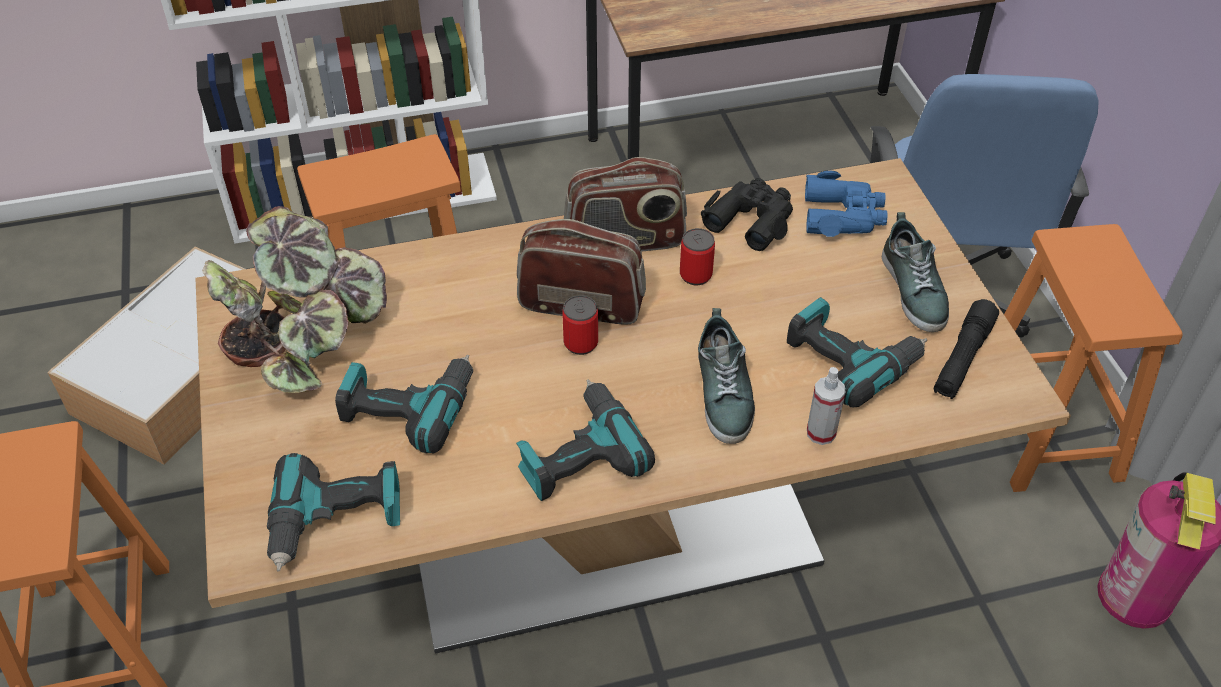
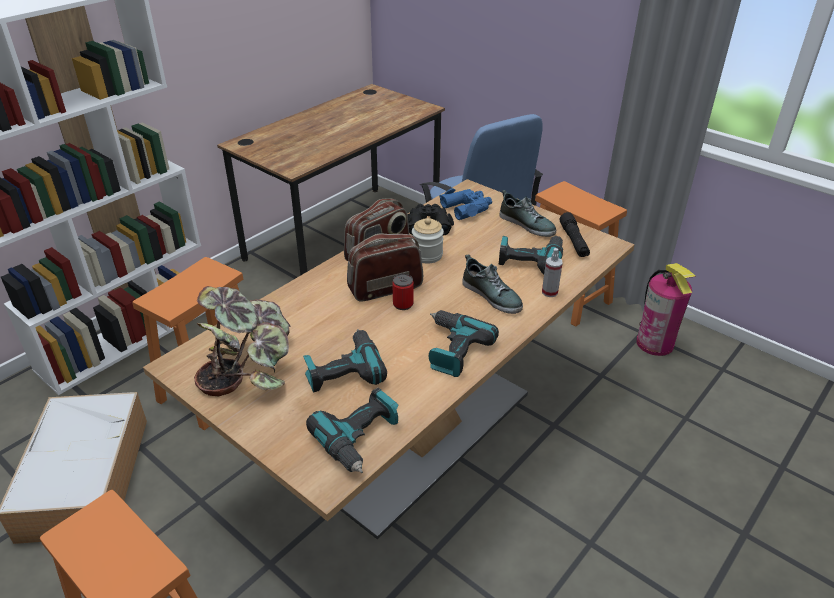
camera: 35 degrees left, 10 degrees down
can [680,228,715,285] -> jar [412,218,444,264]

